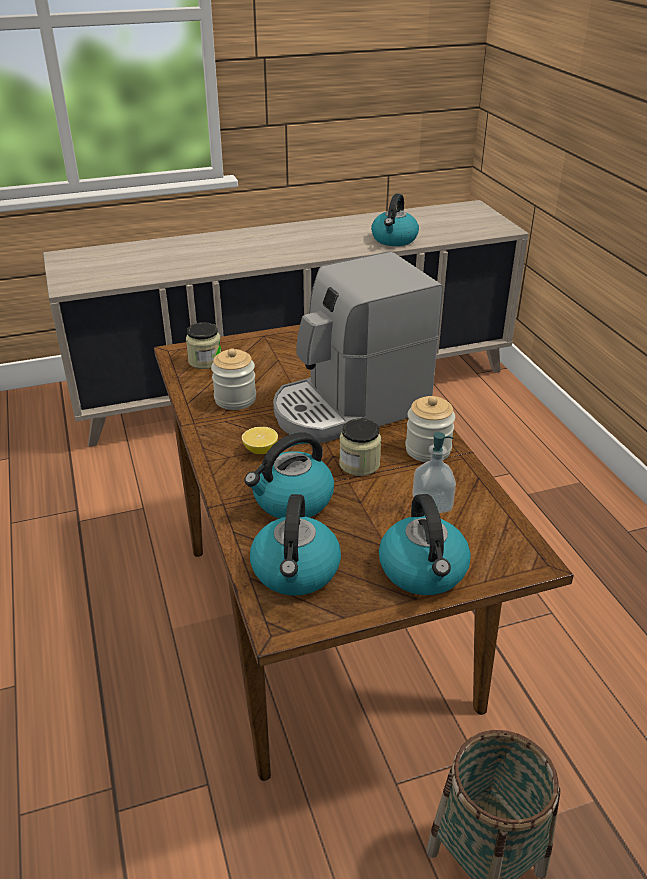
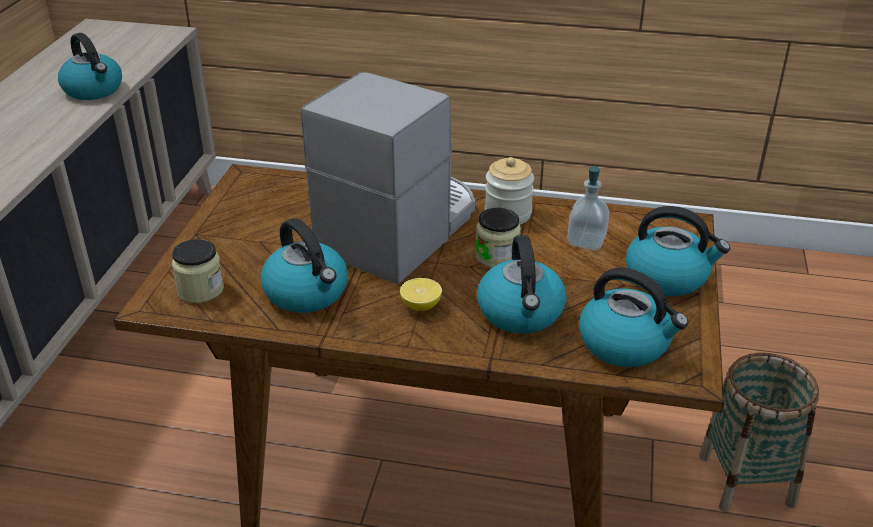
camera: 60 degrees left, 0 degrees up
jar [211,348,256,410] -> kettle [261,218,348,313]
coffee machine [273,251,443,443] -> coffee machine turned 150 degrees counterclockwise [301,72,475,284]

